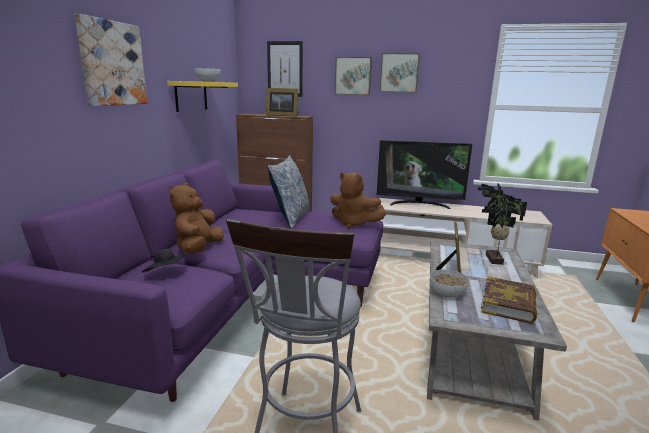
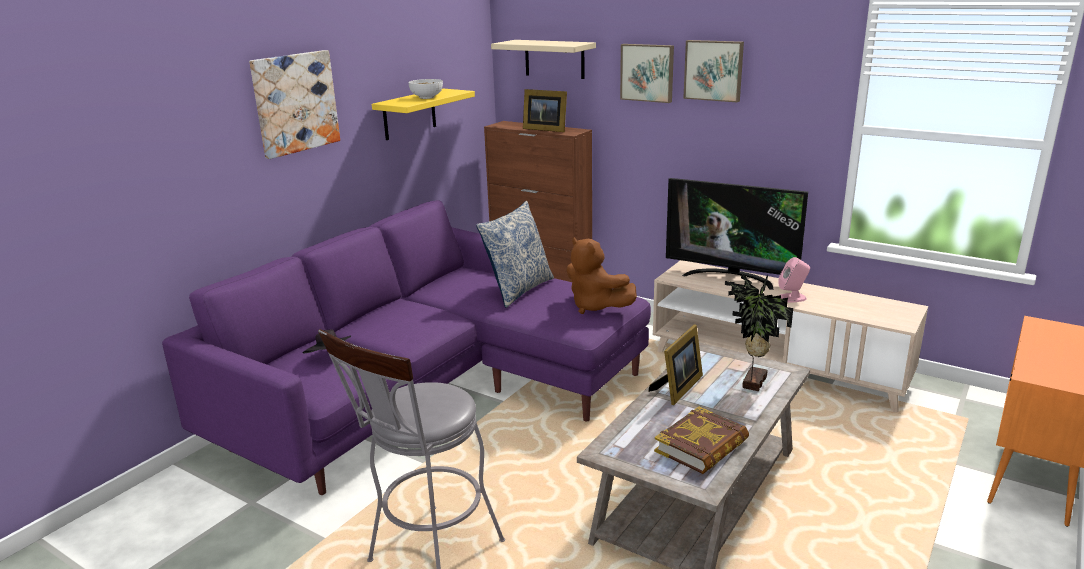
camera: 20 degrees right, 5 degrees up
brown plush toy [169,183,224,254] -> none
picture [267,41,303,97] -> beige shelf [491,40,596,79]
bowl [430,270,470,297] -> none
none -> pink speaker [778,257,810,303]

